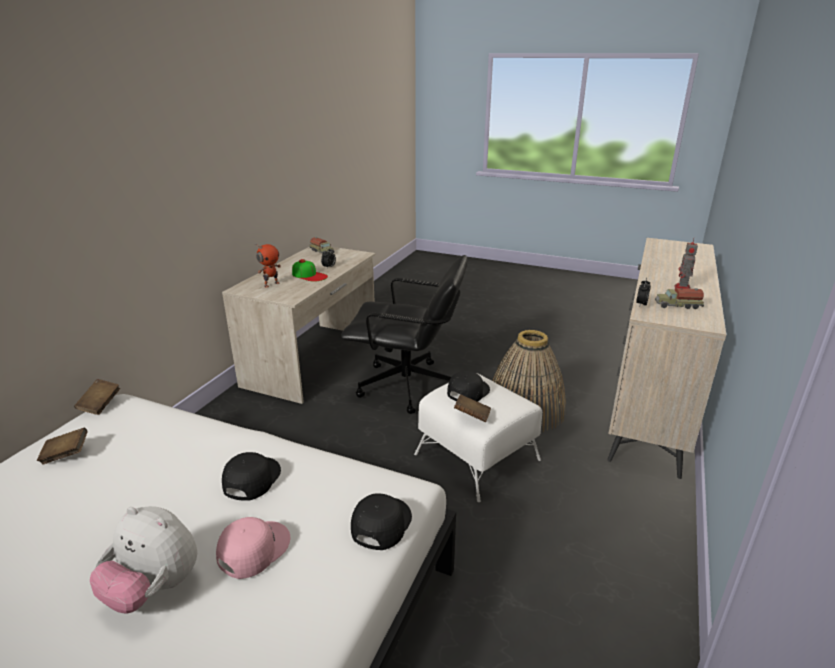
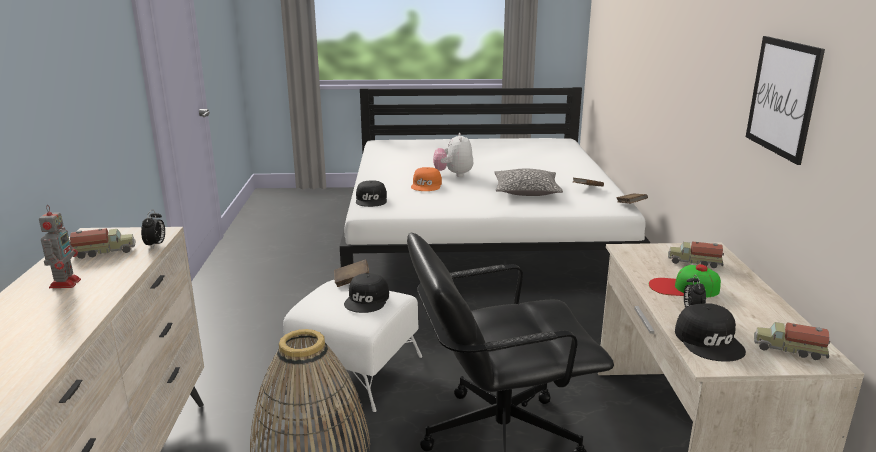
camera: 155 degrees right, 5 degrees down
plush toy [90,506,197,614] -> plush toy turned 90 degrees counterclockwise [433,133,473,177]
pink cap [216,517,290,579] -> orange cap [411,167,442,191]
black cap [222,452,281,501] -> black cap moved to [675,303,746,362]
toy robot [255,244,281,288] -> toy truck [668,241,724,268]
none -> pillow [494,169,563,196]
none -> picture [746,36,825,165]

